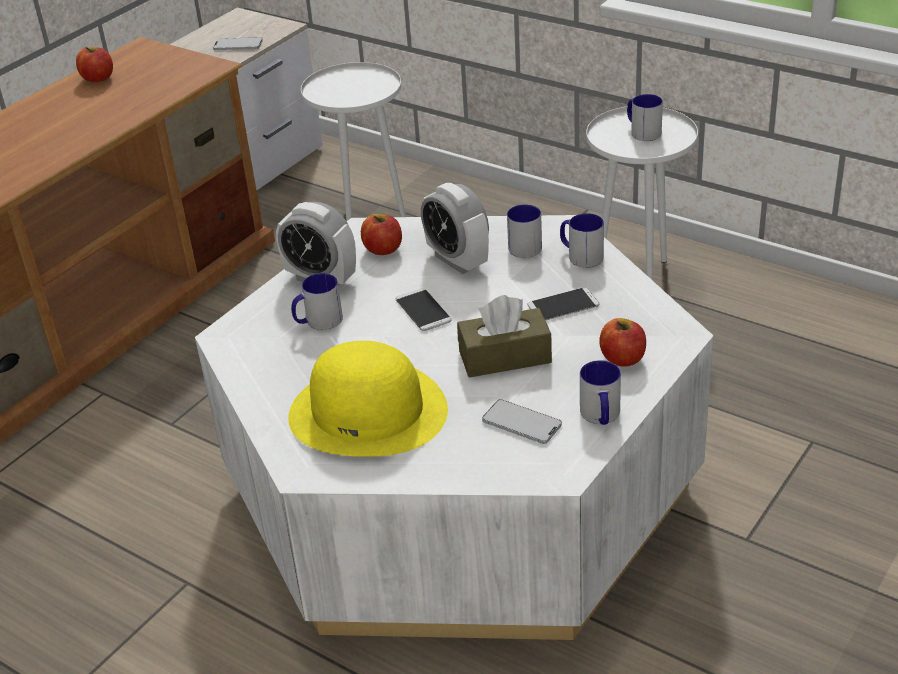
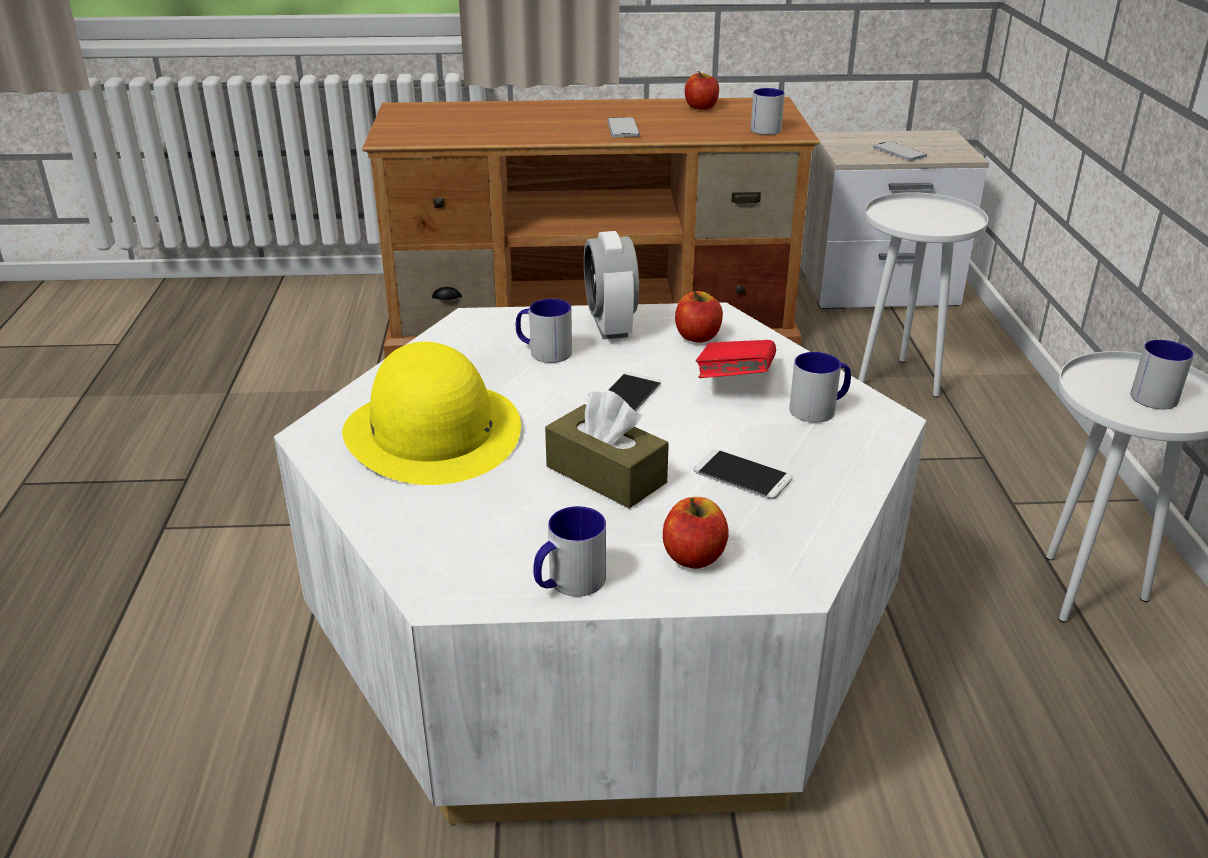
camera: 50 degrees right, 5 degrees down
alarm clock [421,183,489,274] -> red book [696,340,776,378]
phone [482,399,562,444] -> phone moved to [607,117,640,138]
mug [560,213,604,268] -> mug moved to [751,88,785,135]

